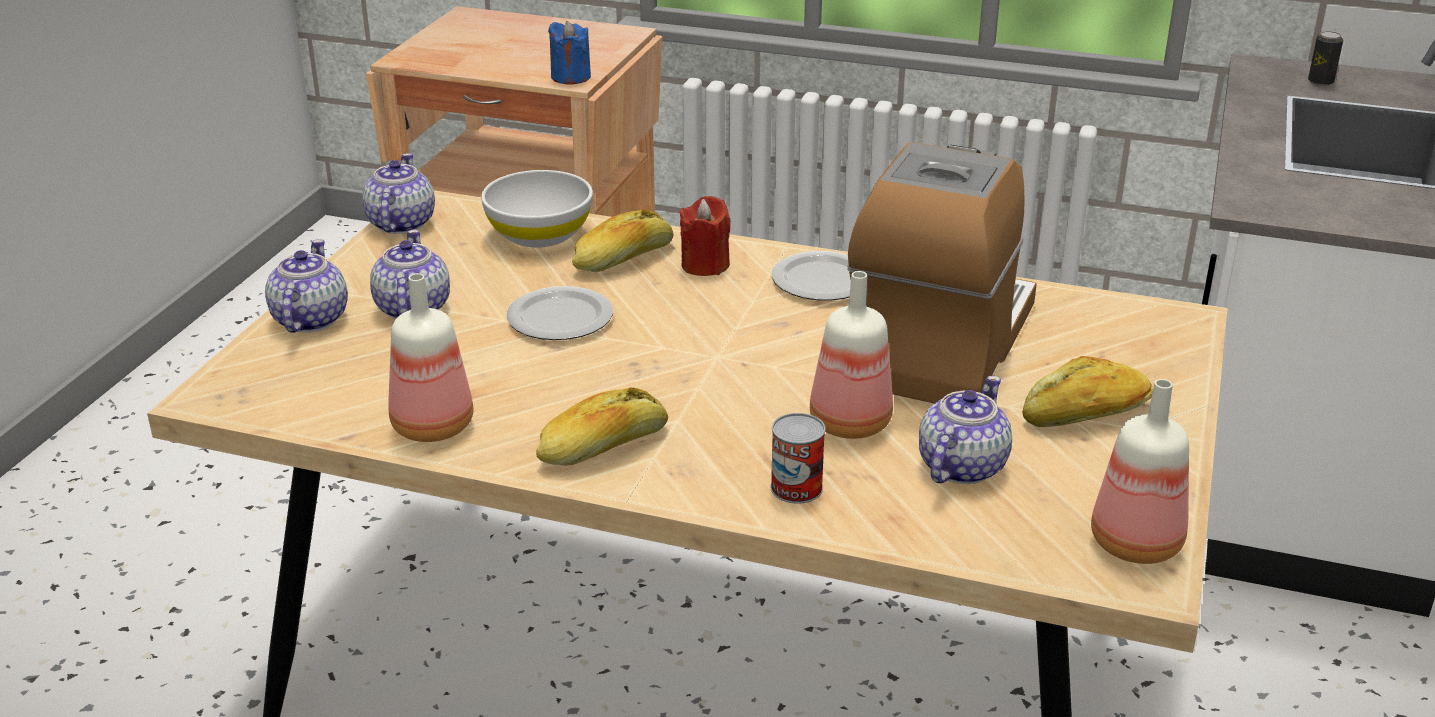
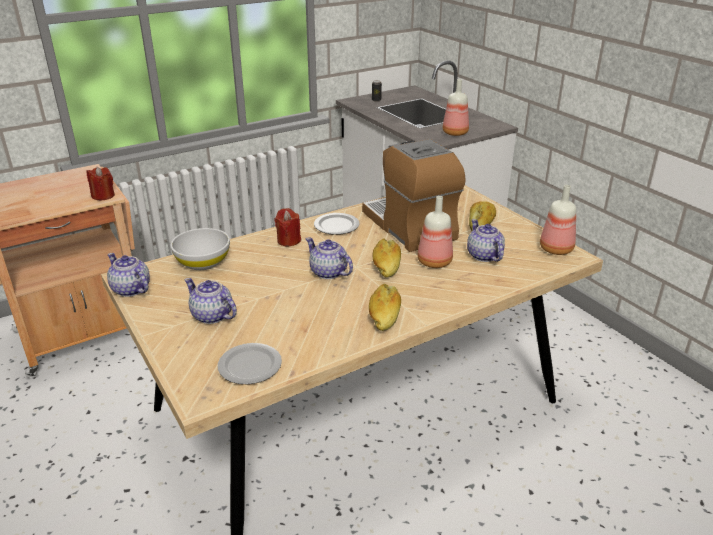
camera: 50 degrees left, 0 degrees up
teapot [265,239,348,333] -> teapot moved to [306,238,353,279]
bottle [388,273,473,442] -> bottle moved to [443,79,469,136]
plate [507,286,613,340] -> plate moved to [218,343,282,384]
blue candle [548,21,591,85] -> red candle [86,167,115,200]
bread [572,209,674,273] -> bread moved to [373,238,401,278]
can [770,413,825,503] -> none

